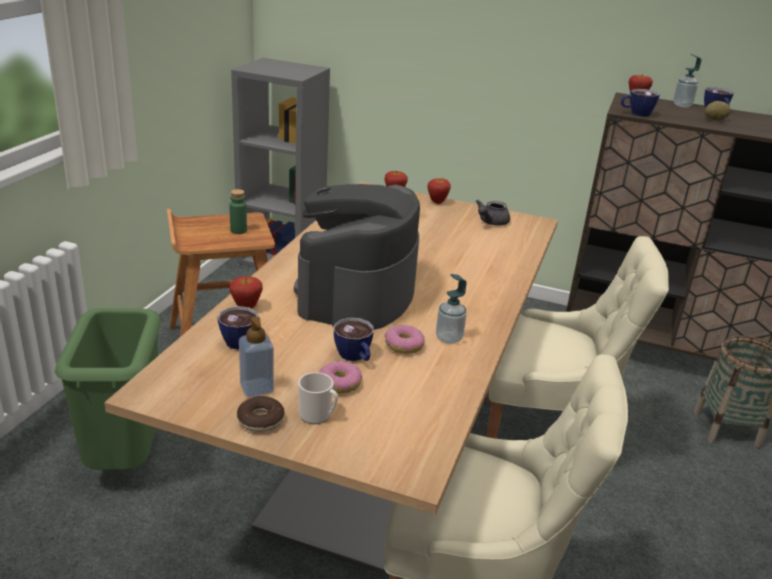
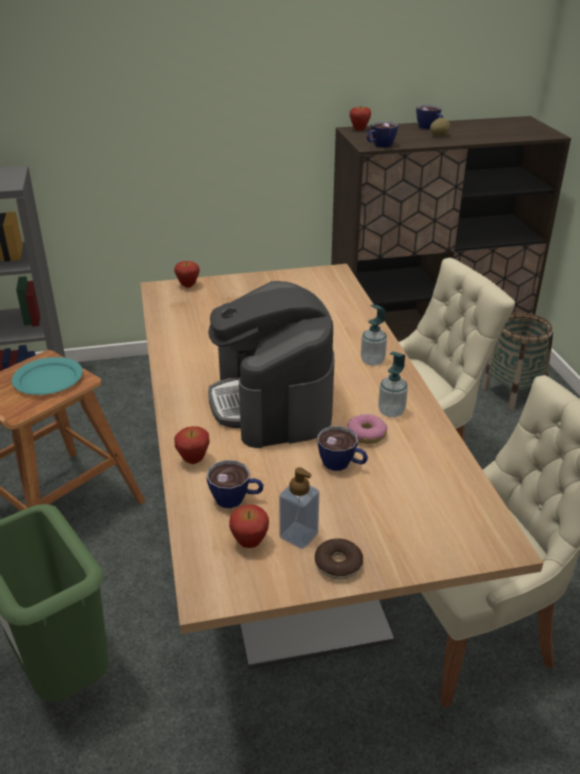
camera: 30 degrees left, 5 degrees up
green bottle [230,189,247,234] -> turquoise plate [12,357,83,395]
mug [298,372,338,424] -> none
donut [319,361,362,394] -> none
apple [427,178,451,204] -> apple moved to [229,504,269,548]
grey teapot [476,200,510,226] -> none
soap dispenser [673,54,701,108] -> soap dispenser moved to [361,305,387,366]

